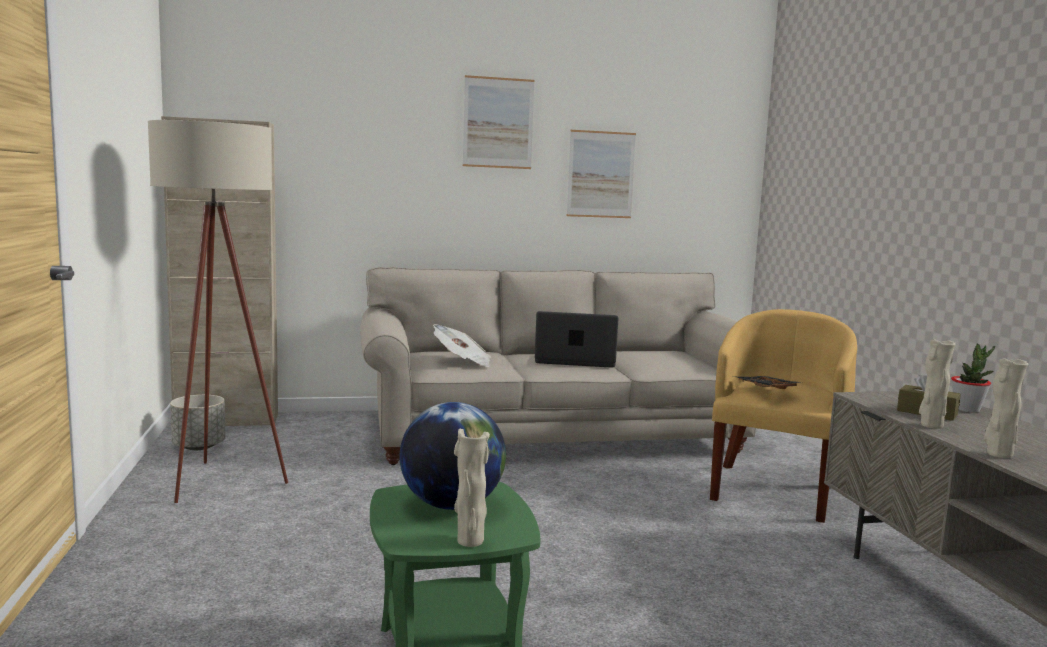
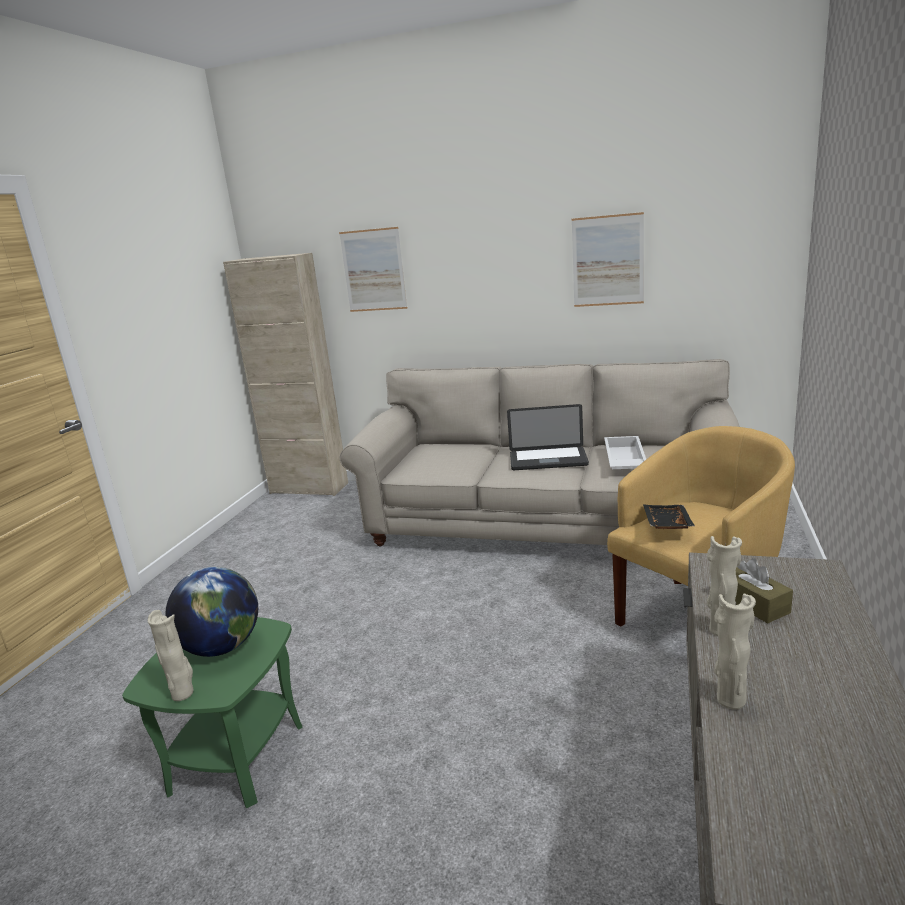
camera: 30 degrees right, 10 degrees up
beige floor lamp [148,120,288,503] -> none
grey planter [170,395,226,450] -> none
newspaper [433,324,491,367] -> none
picture [463,75,535,169] -> picture moved to [339,227,407,312]
laptop [535,311,619,368] -> laptop turned 150 degrees clockwise [507,404,589,470]
potted plant [951,343,995,413] -> none
none -> white tray [604,436,646,469]

